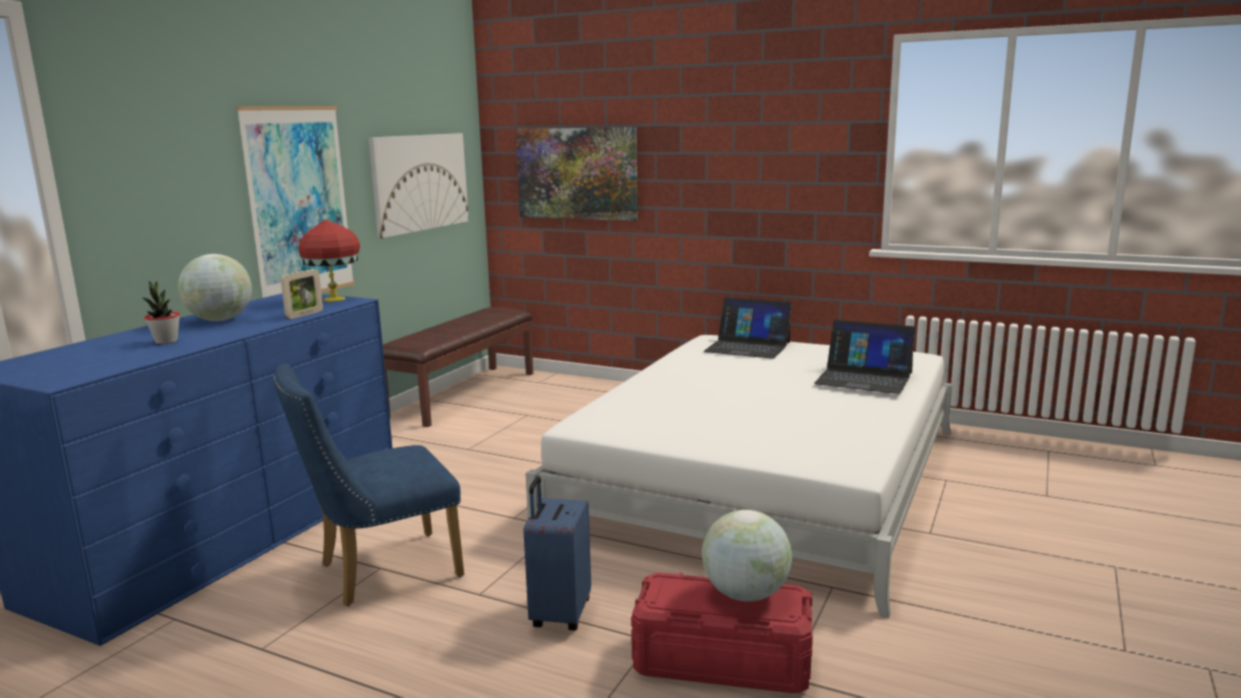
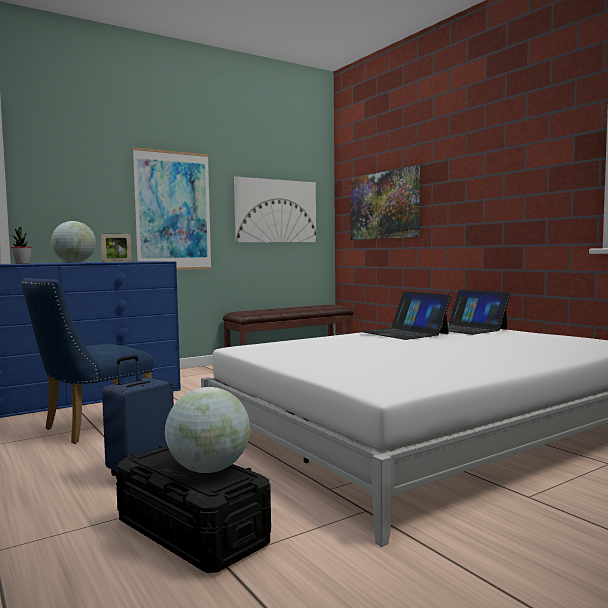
camera: 30 degrees right, 10 degrees down
blue chair [274,363,464,606] -> blue chair turned 45 degrees counterclockwise [21,278,154,444]
red table lamp [298,219,360,302] -> none
red storage box [631,572,813,693] -> black storage box [116,445,271,573]
laptop [814,320,916,394] -> laptop moved to [360,291,452,340]

